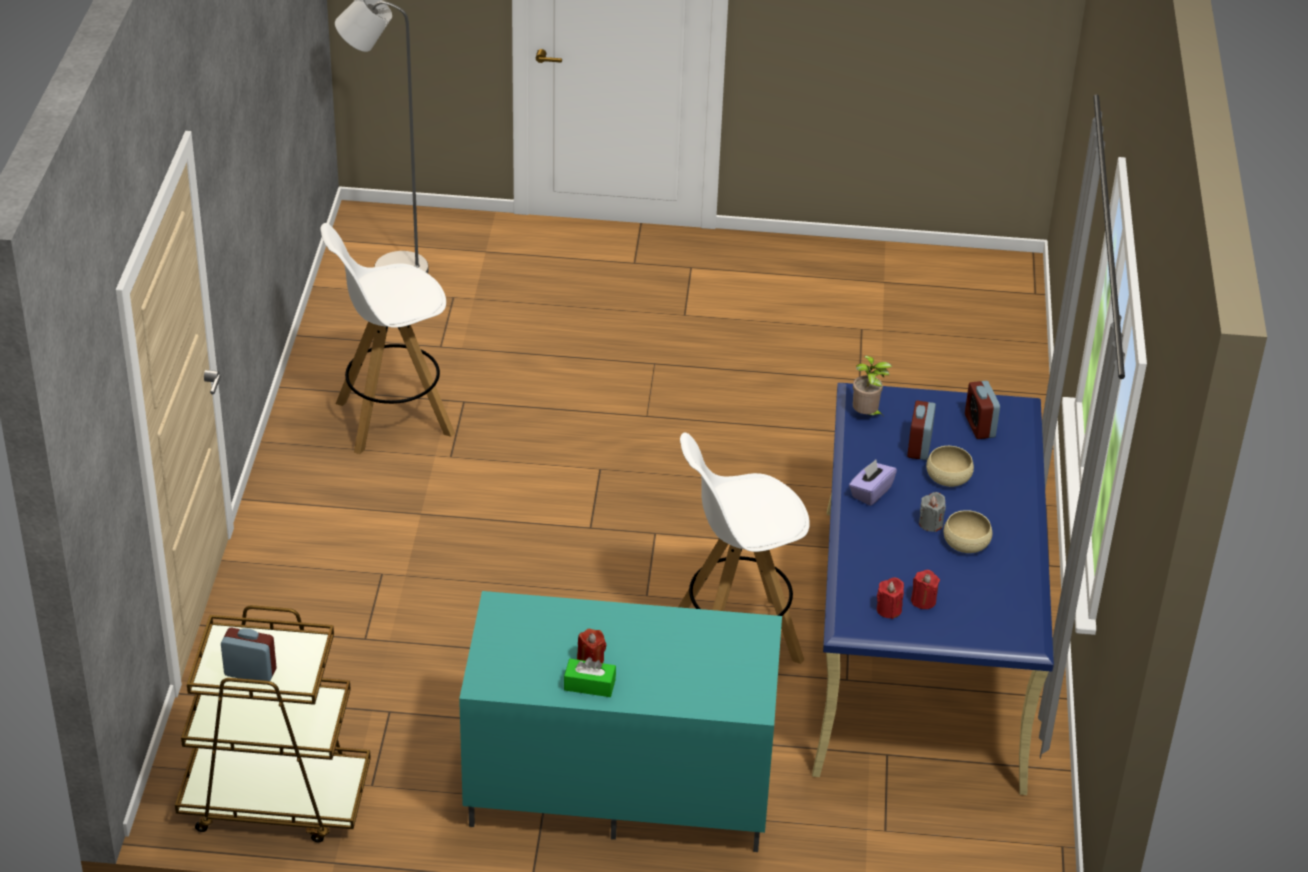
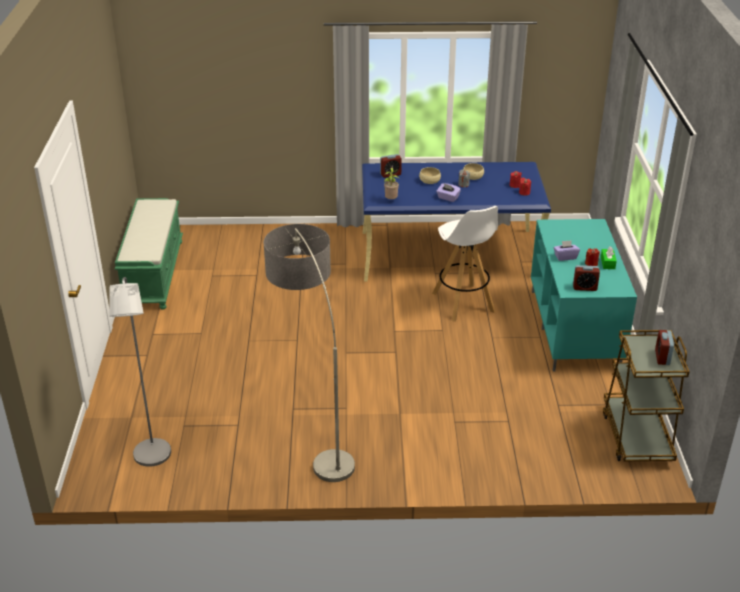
camera: 95 degrees left, 5 degrees down
white stool [320,223,455,454] -> floor lamp [264,224,355,482]
alarm clock [907,400,936,460] -> alarm clock moved to [573,265,600,291]
none -> green bench [115,198,183,310]
none -> purple tissue box [554,240,580,261]

